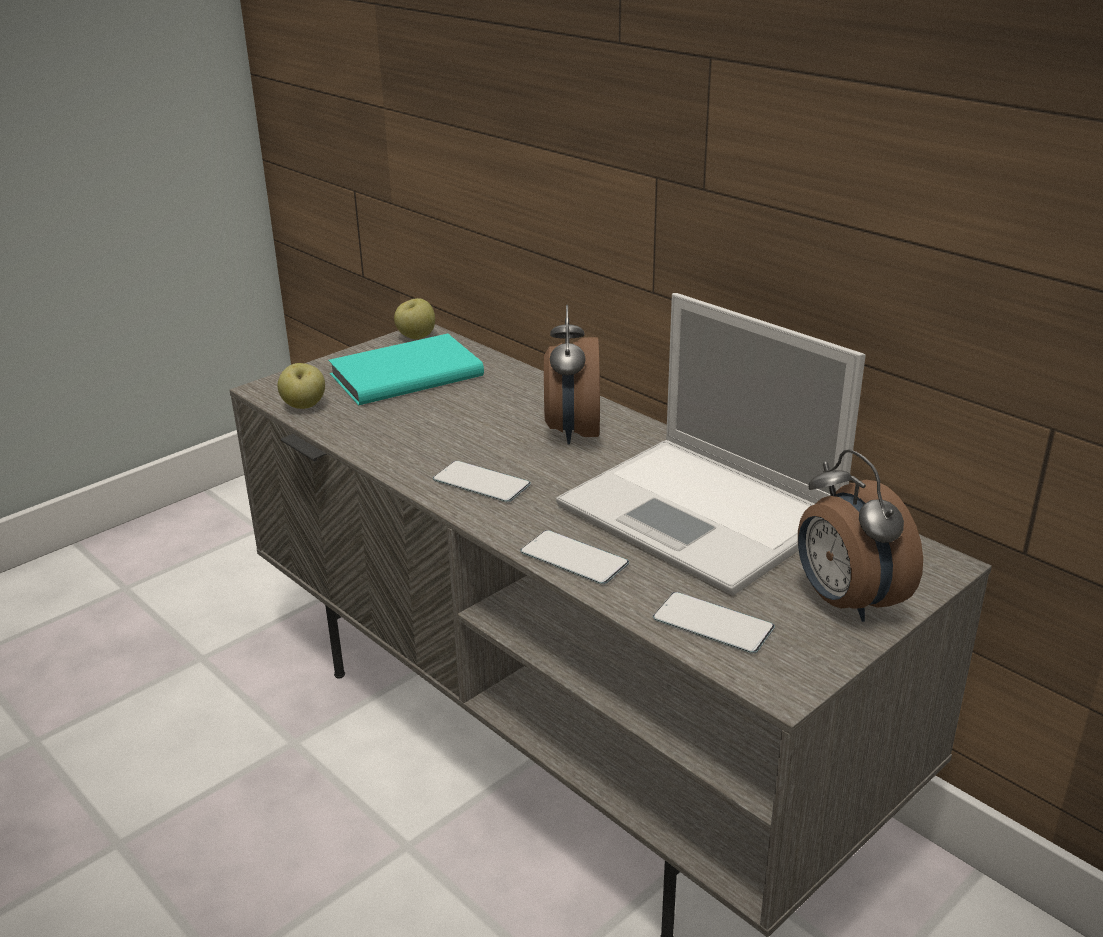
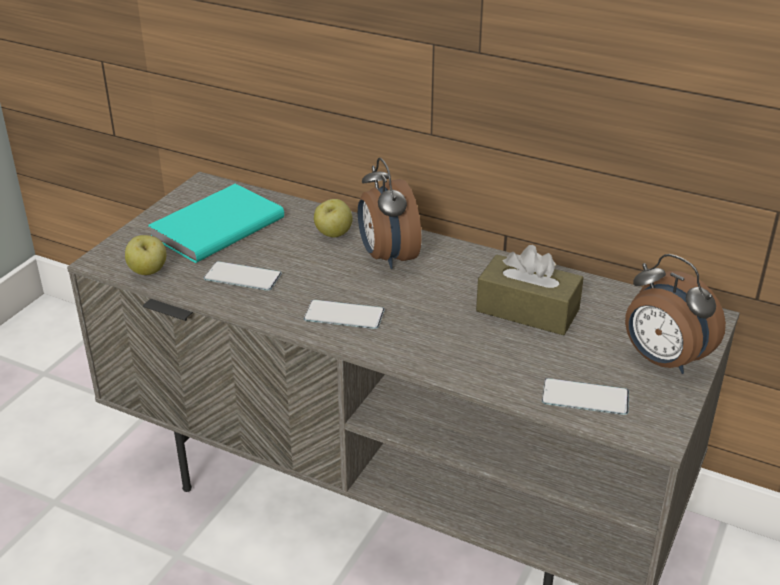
camera: 20 degrees left, 5 degrees up
apple [394,298,435,339] -> apple moved to [314,199,353,238]
phone [520,530,629,585] -> phone moved to [204,261,282,291]
laptop [556,293,866,596] -> brown tissue box [476,245,584,335]

